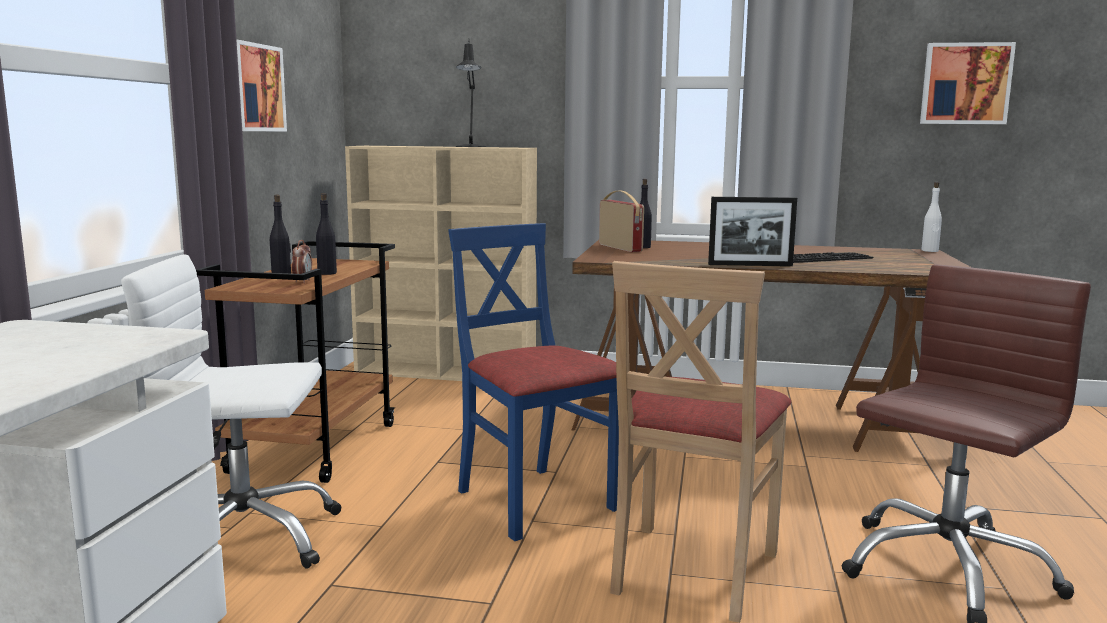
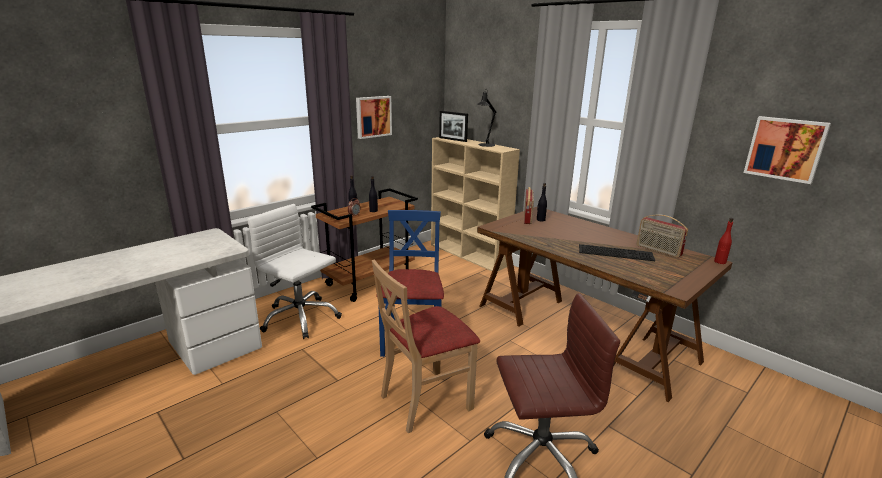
camera: 35 degrees right, 10 degrees up
picture frame [708,197,797,266] -> picture frame moved to [439,111,468,142]
white bottle [921,182,942,252] -> red bottle [714,218,733,264]
none -> radio [637,215,688,258]

